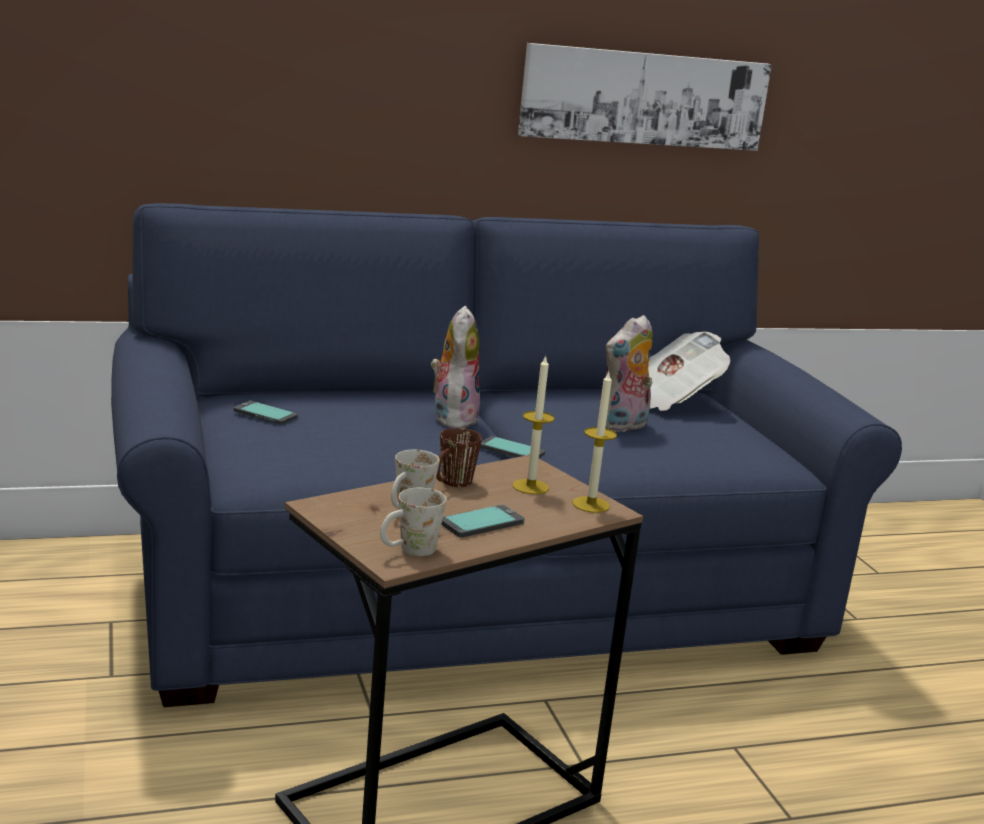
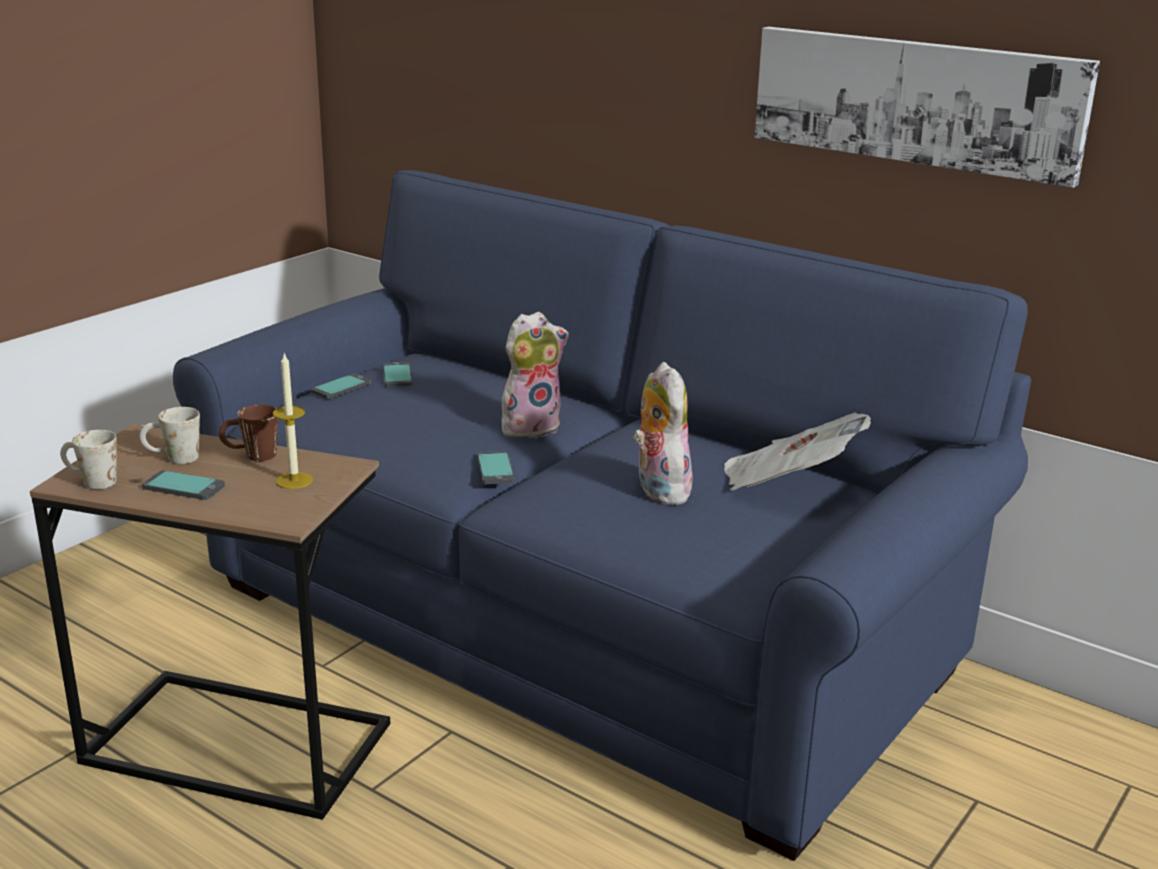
camera: 55 degrees right, 5 degrees up
candle [572,372,617,513] -> none
plush toy [597,315,653,432] -> plush toy turned 60 degrees clockwise [633,362,693,505]
none -> phone [311,374,371,399]

